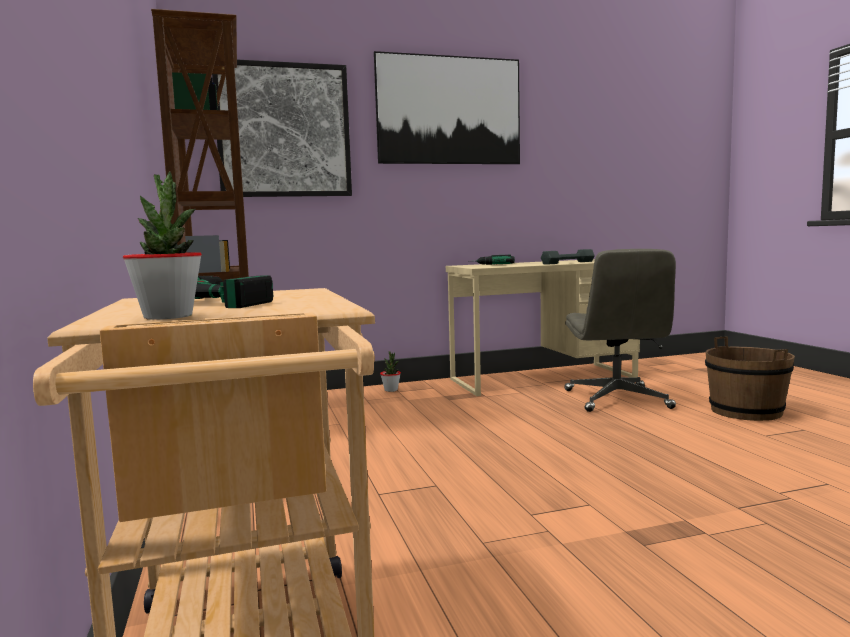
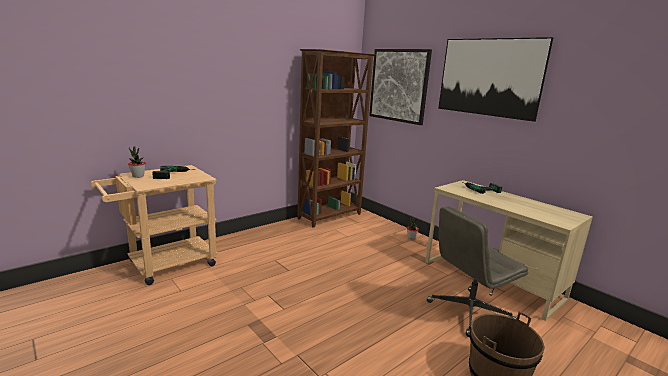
camera: 65 degrees right, 10 degrees up
grey dumbbell [541,249,595,264] -> none

